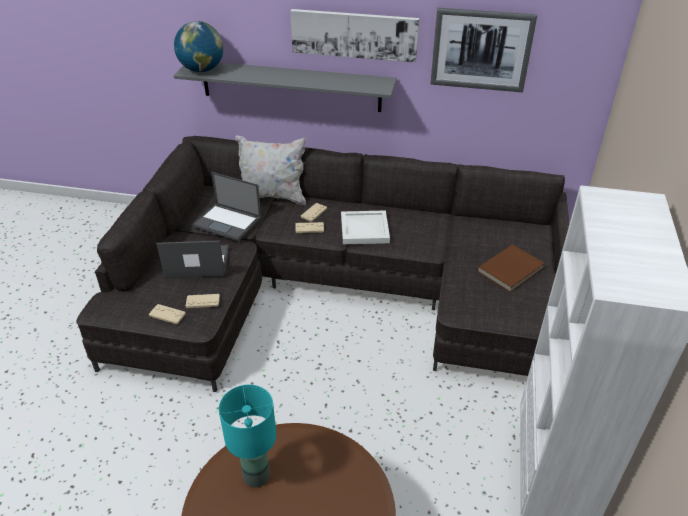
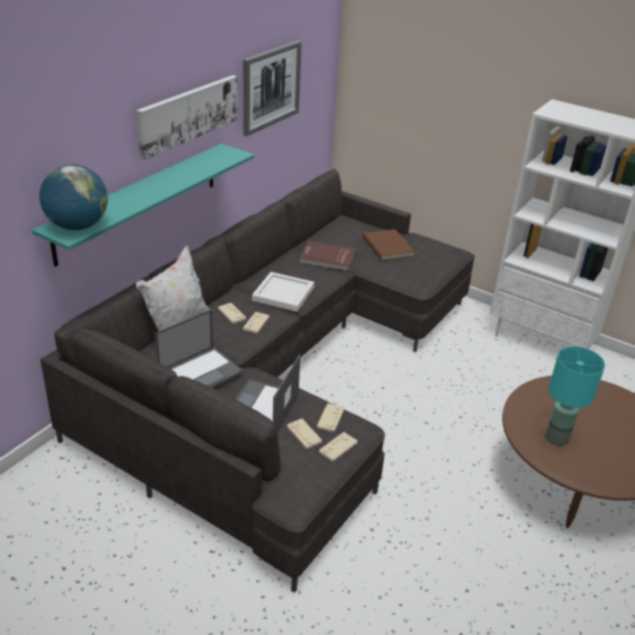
camera: 70 degrees left, 5 degrees down
grey shelf [174,62,397,112] -> turquoise shelf [32,144,254,267]
none -> beige game controller [287,419,322,449]
none -> red book [299,241,355,271]

